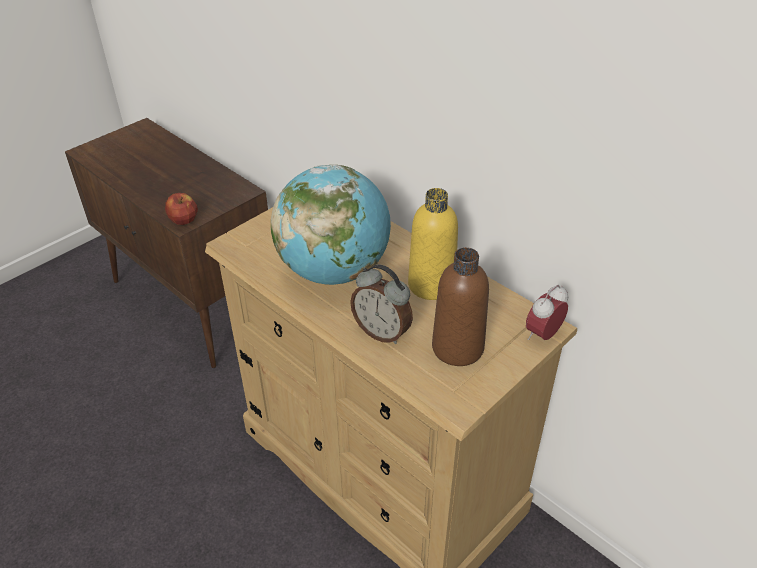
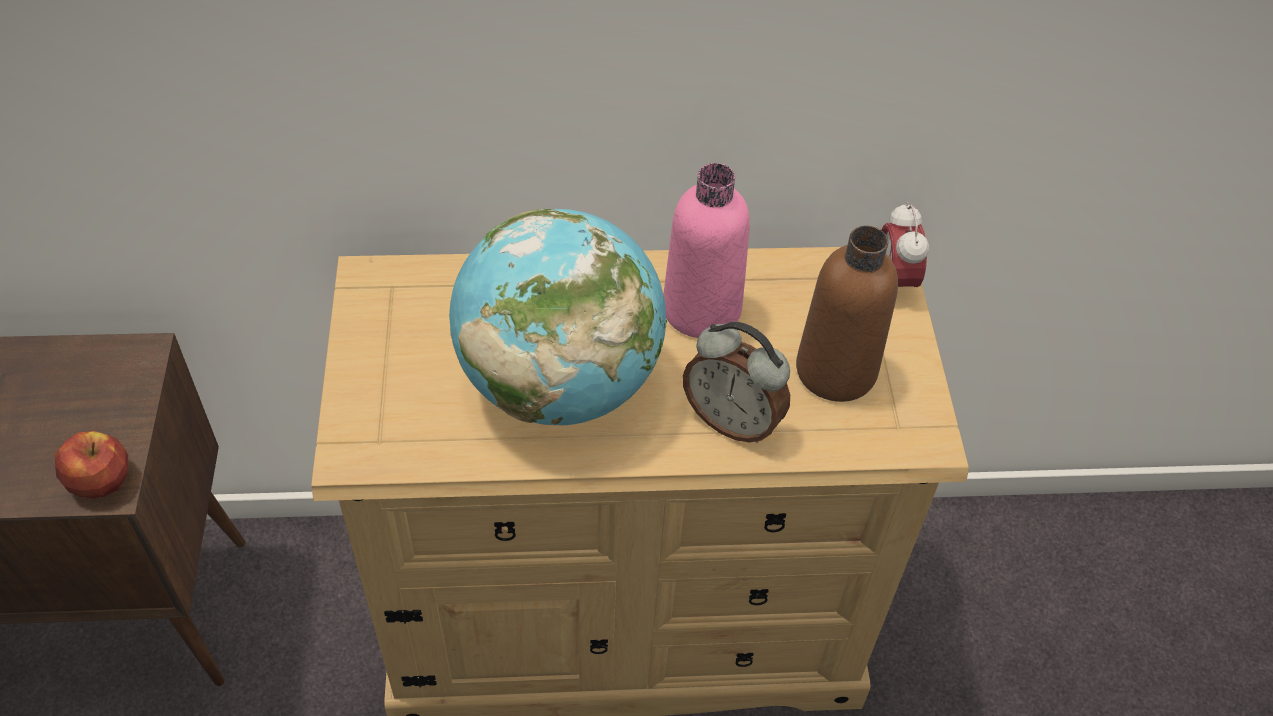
camera: 50 degrees left, 10 degrees up
alarm clock [350,264,413,344] -> alarm clock turned 45 degrees clockwise [683,322,790,443]
yellow bottle [408,188,458,300] -> pink bottle [663,163,750,338]

